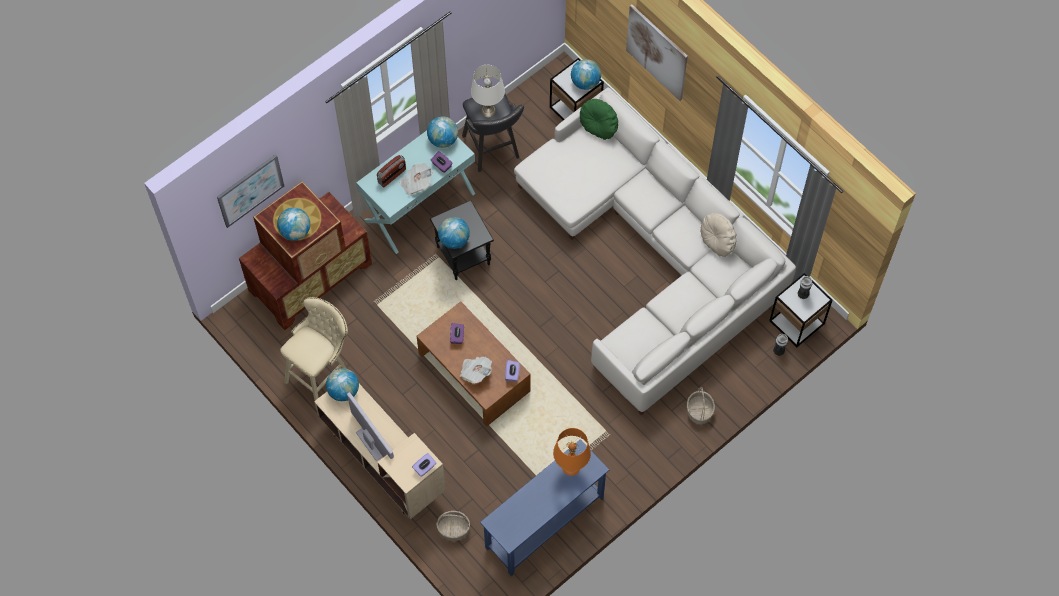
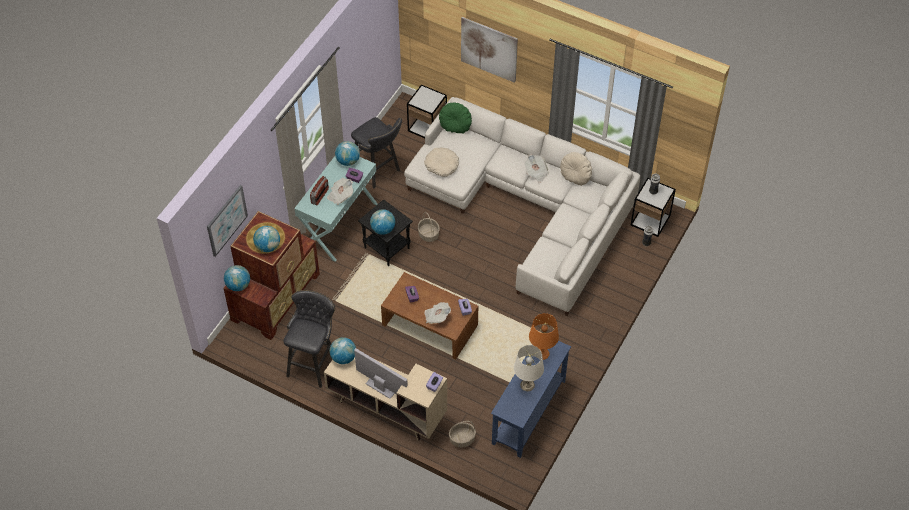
camera: 20 degrees left, 10 degrees down
beige stool [280,297,348,400] -> black stool [283,290,335,388]
white table lamp [471,65,505,117] -> white table lamp moved to [514,345,544,391]
globe [571,59,601,90] -> globe moved to [224,265,250,291]
basket [687,387,715,424] -> basket moved to [418,212,440,242]
none -> beige pillow [424,148,459,177]
none -> newspaper [524,154,549,183]

